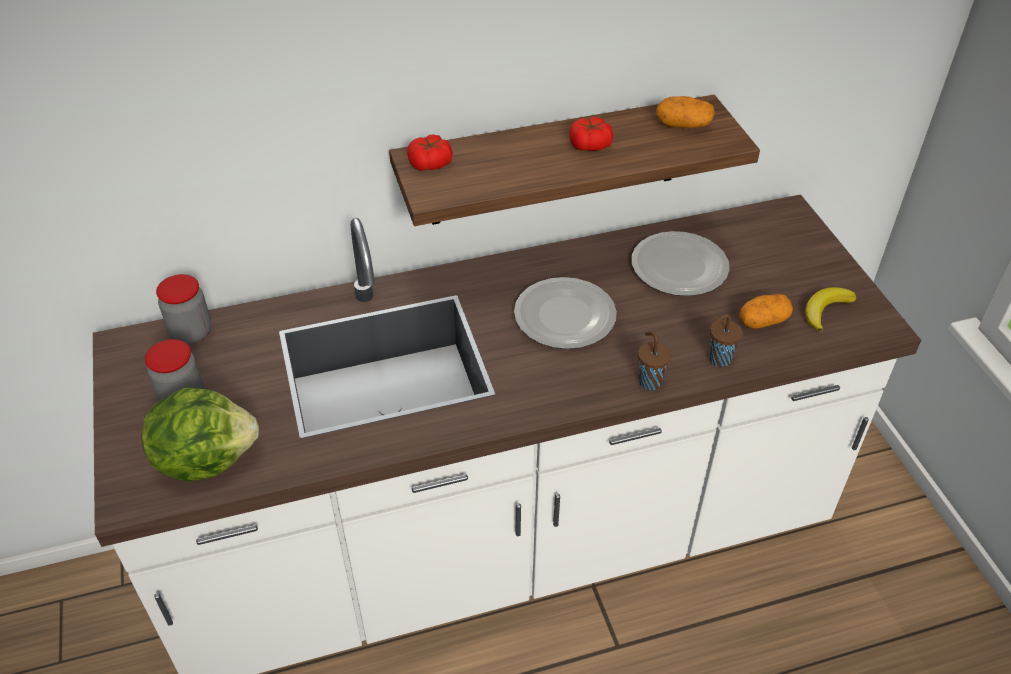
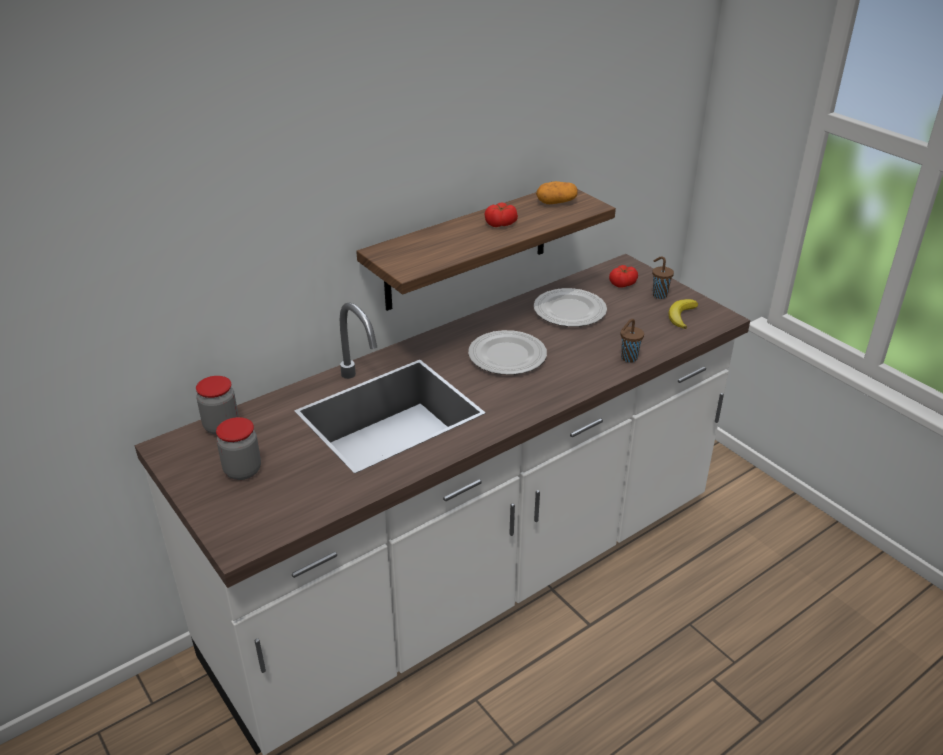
camera: 20 degrees left, 10 degrees down
lettuce [142,387,259,481] -> none
tomato [407,134,453,170] -> tomato moved to [609,265,638,288]
brown cup [638,332,671,390] -> brown cup moved to [652,256,674,299]
potato [739,294,793,329] -> none

